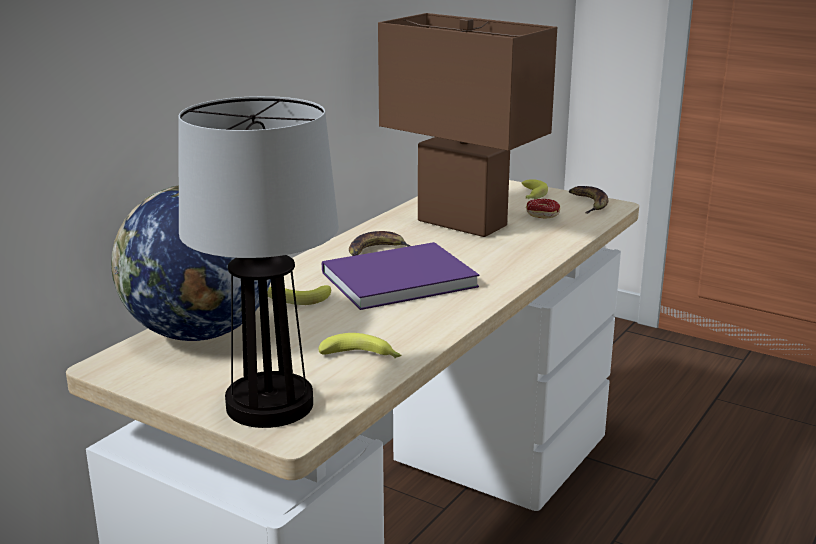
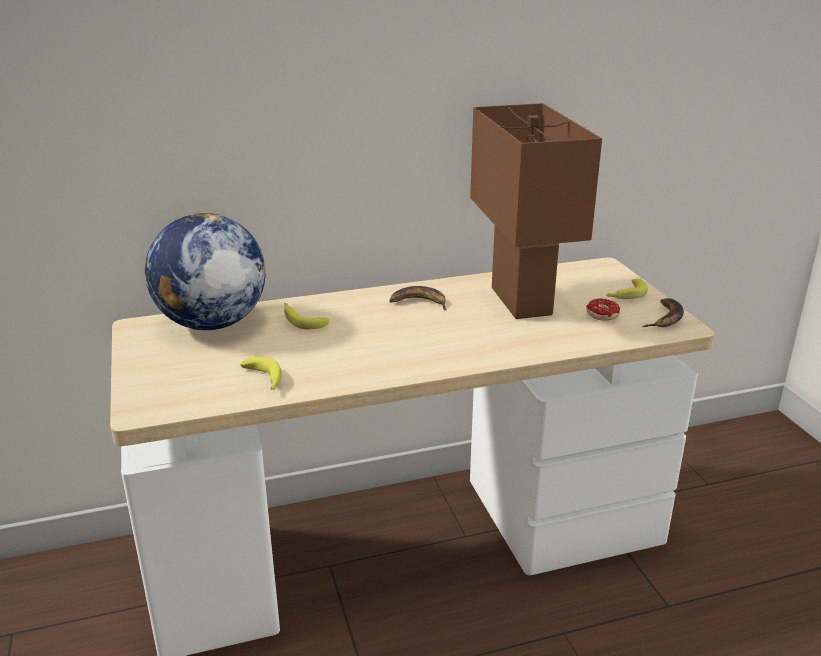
camera: 40 degrees right, 5 degrees up
table lamp [178,96,339,428] -> none
purple book [322,242,479,310] -> none

